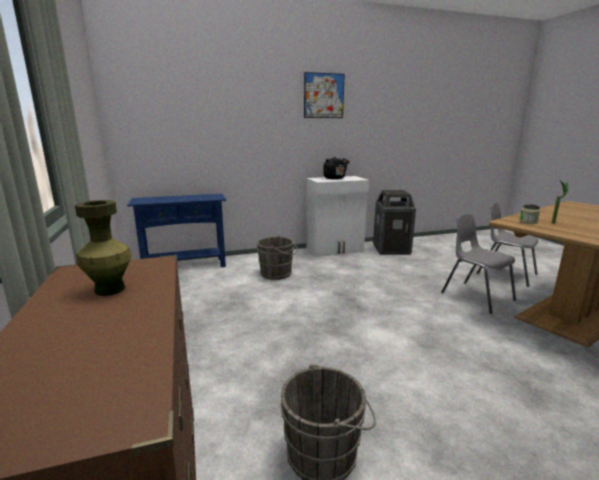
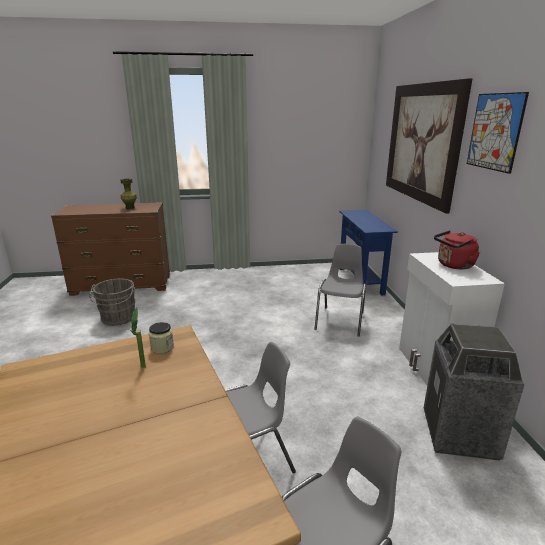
camera: 100 degrees right, 5 degrees up
grey bucket [257,235,297,280] -> grey chair [314,244,366,336]
black kettle [323,157,350,179] -> red kettle [434,230,480,269]
none -> picture [386,78,473,213]

